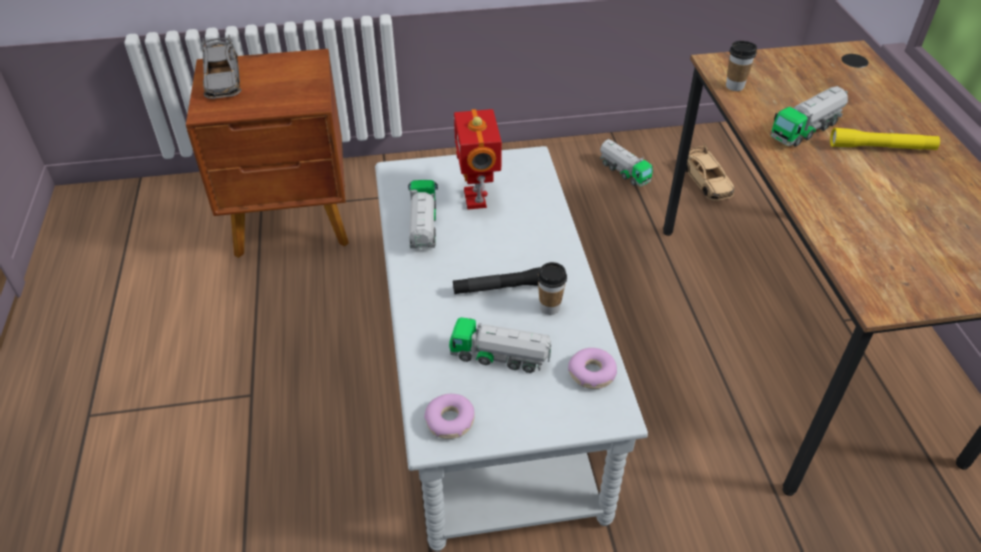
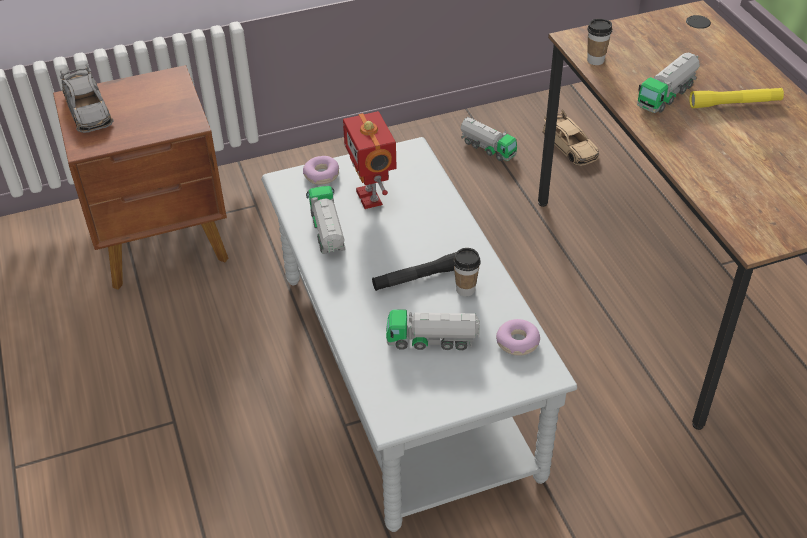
camera: 10 degrees left, 0 degrees up
donut [424,394,475,439] -> donut moved to [303,156,339,185]

